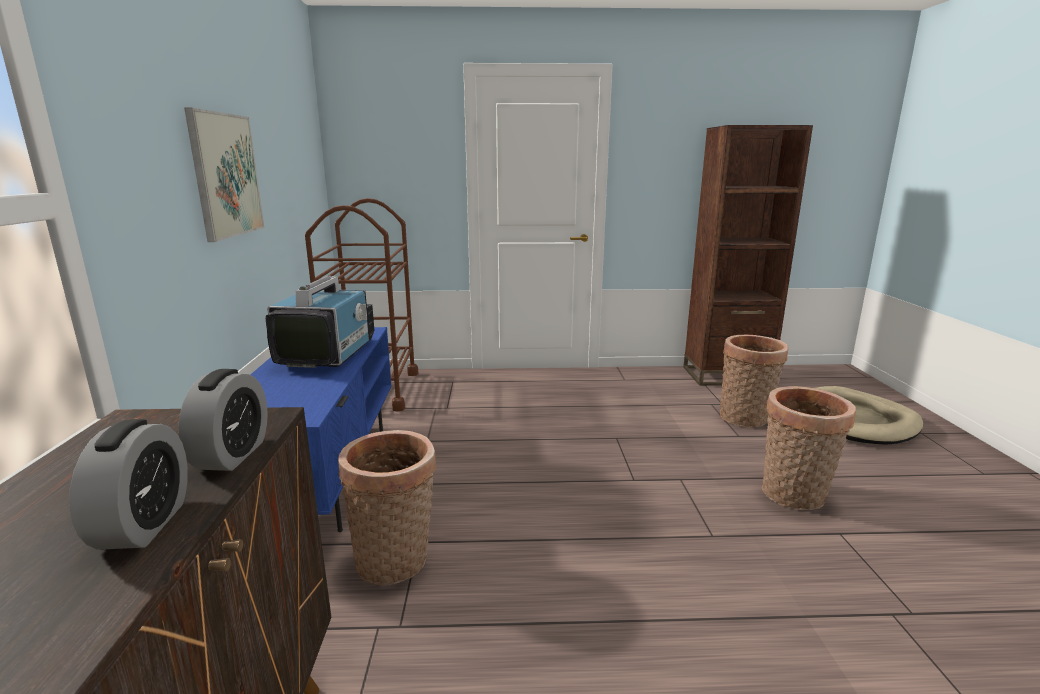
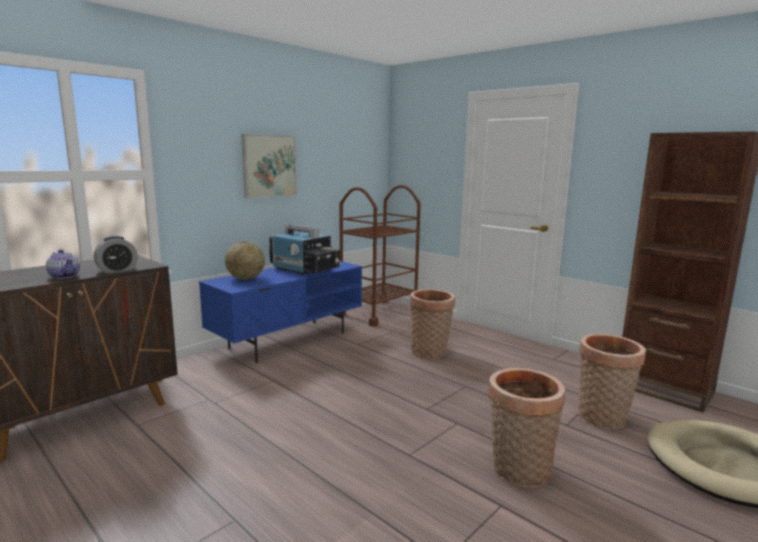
camera: 45 degrees right, 5 degrees down
alarm clock [69,419,188,550] -> teapot [46,249,80,279]
television [266,276,375,368] -> television turned 75 degrees clockwise [269,224,340,275]
basket [338,430,436,585] -> basket moved to [410,289,455,359]
none -> globe [225,241,265,280]

